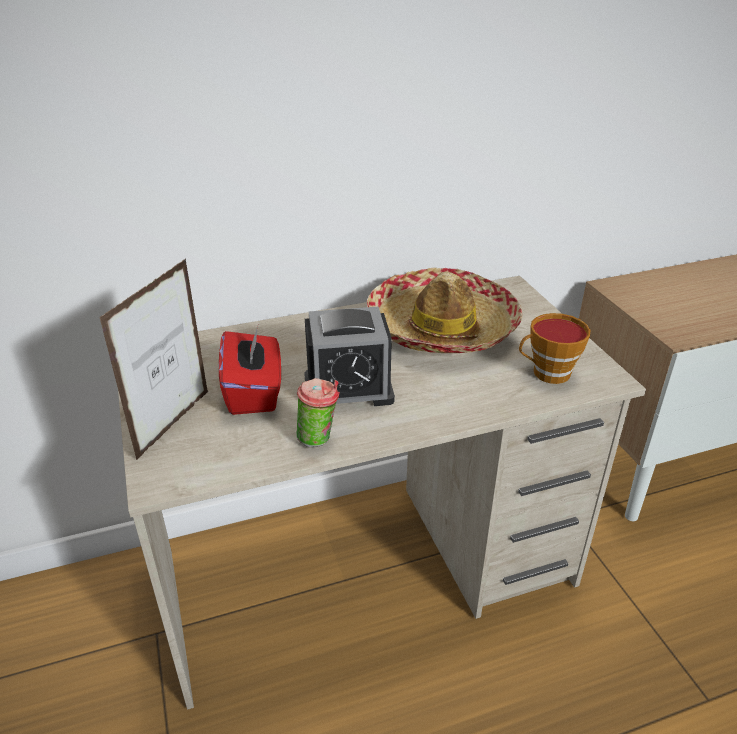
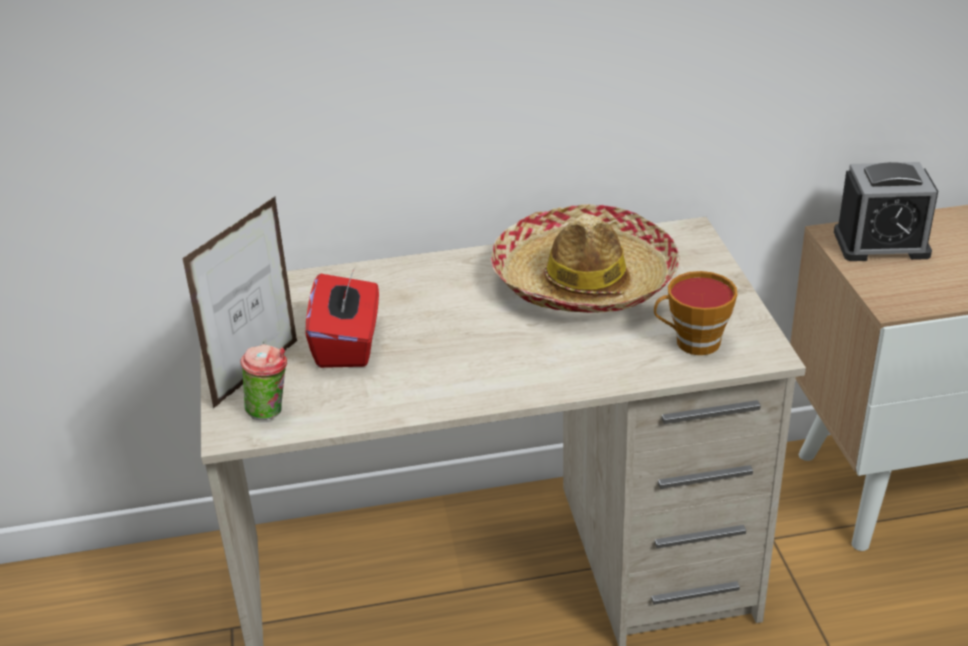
camera: 10 degrees right, 0 degrees up
cup [296,378,340,447] -> cup moved to [240,344,287,420]
alarm clock [304,307,395,406] -> alarm clock moved to [834,162,938,261]

